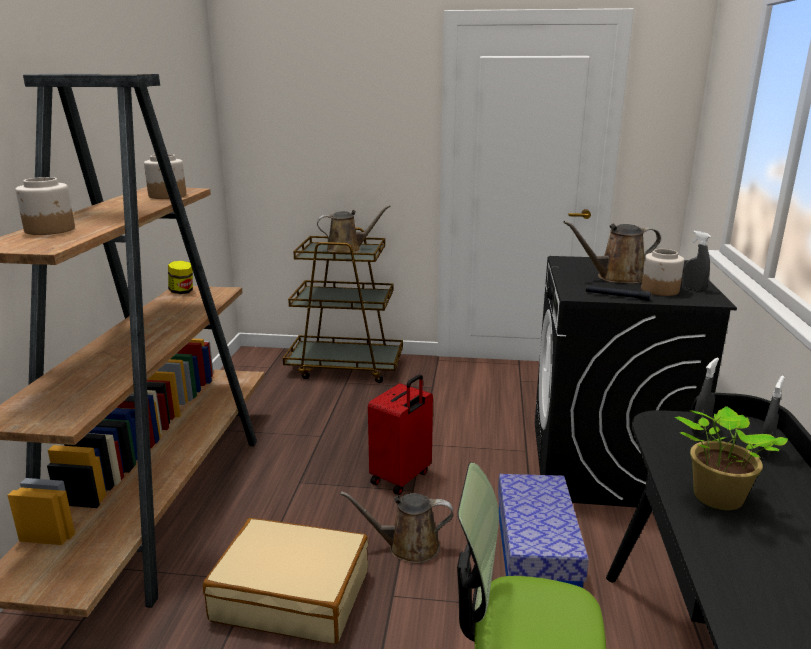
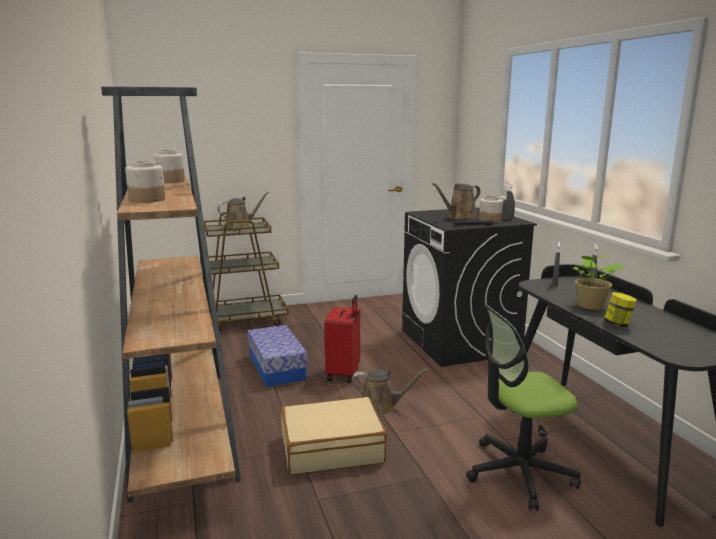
camera: 25 degrees left, 5 degrees down
jar [168,261,193,294] -> jar moved to [604,292,637,327]
brown watering can [340,491,453,564] -> brown watering can turned 150 degrees counterclockwise [351,368,429,416]
storage box [498,474,589,588] -> storage box moved to [248,325,308,387]

